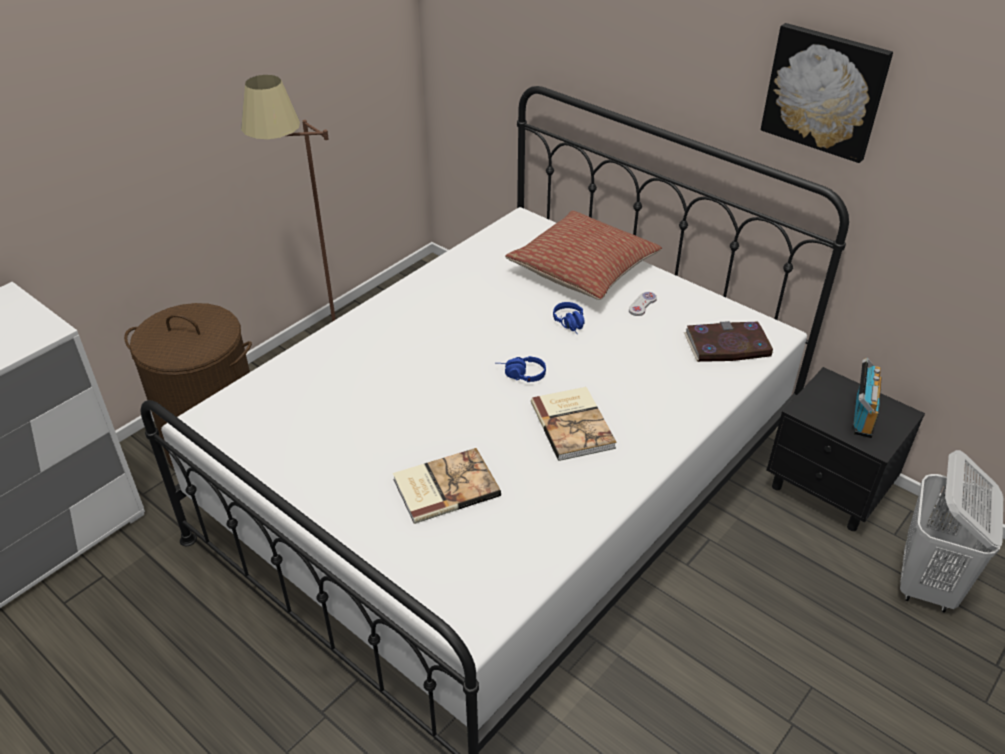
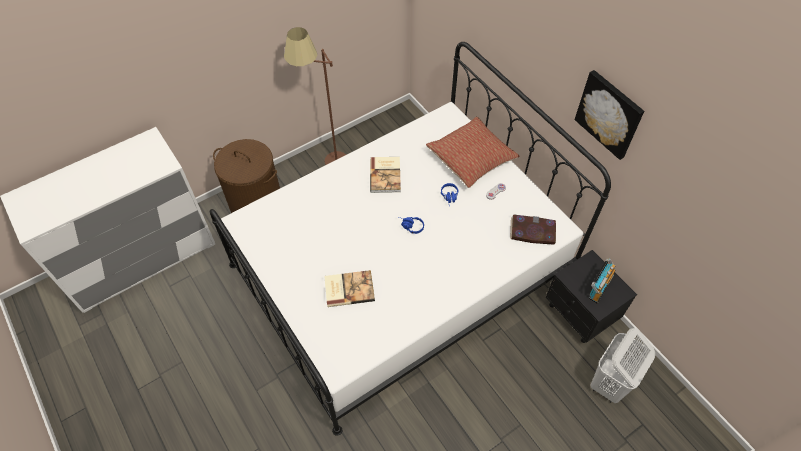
camera: 15 degrees right, 15 degrees up
book [531,387,617,461] -> book moved to [370,157,401,193]

